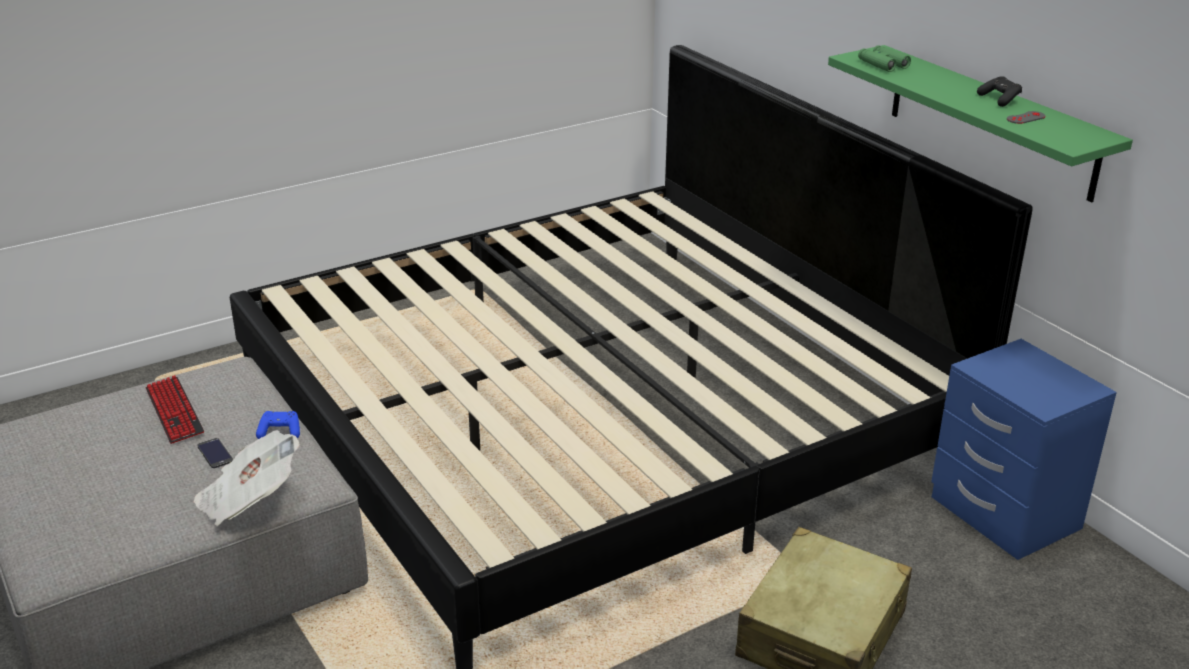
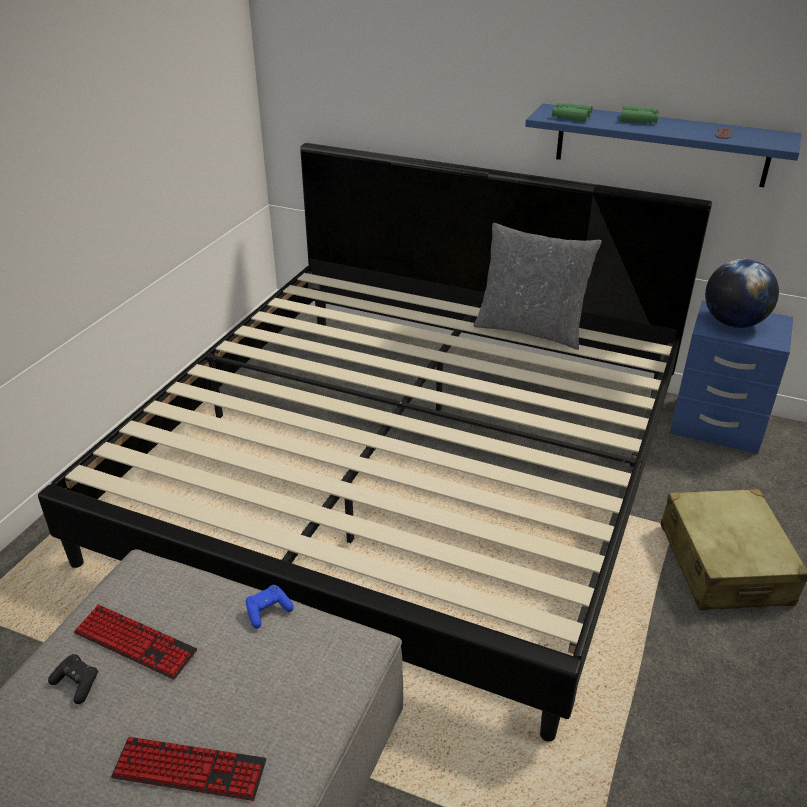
camera: 35 degrees left, 5 degrees up
newspaper [194,430,300,526] -> none
phone [197,438,233,468] -> none
green shelf [828,45,1133,203] -> blue shelf [525,104,802,187]
black game controller [977,76,1022,107] -> black game controller moved to [48,654,98,704]
none -> keyboard [111,737,266,801]
none -> grey pillow [474,223,602,350]
none -> green binoculars [620,105,659,123]
none -> globe [705,259,779,328]

